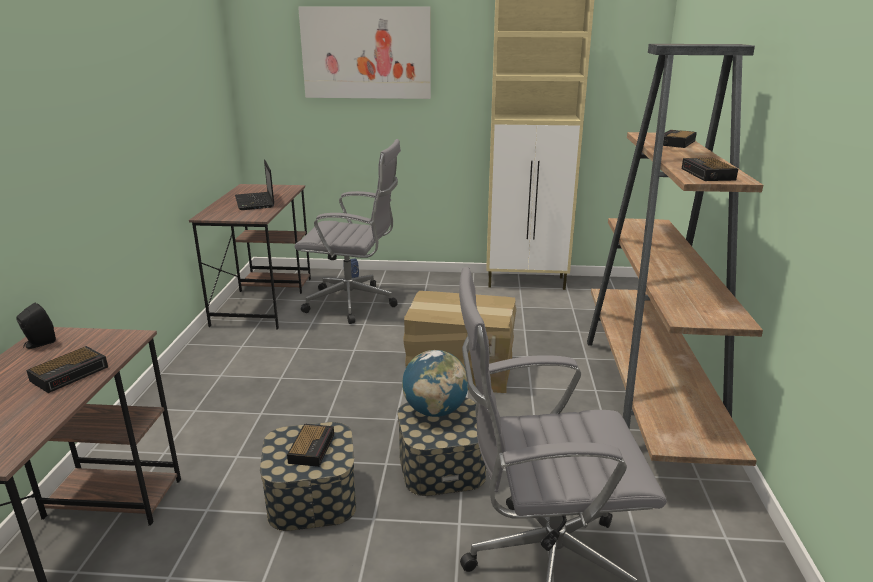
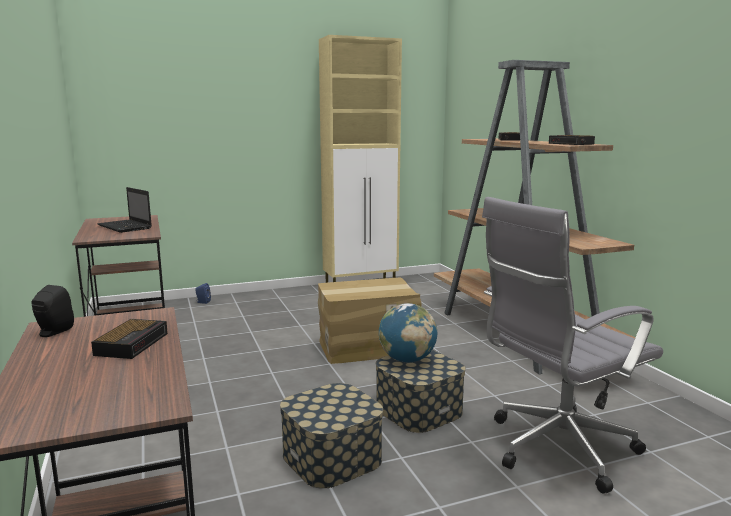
camera: 25 degrees left, 10 degrees down
alarm clock [287,424,334,467] -> none
grey office chair [294,139,401,324] -> none
picture [298,7,431,99] -> none

